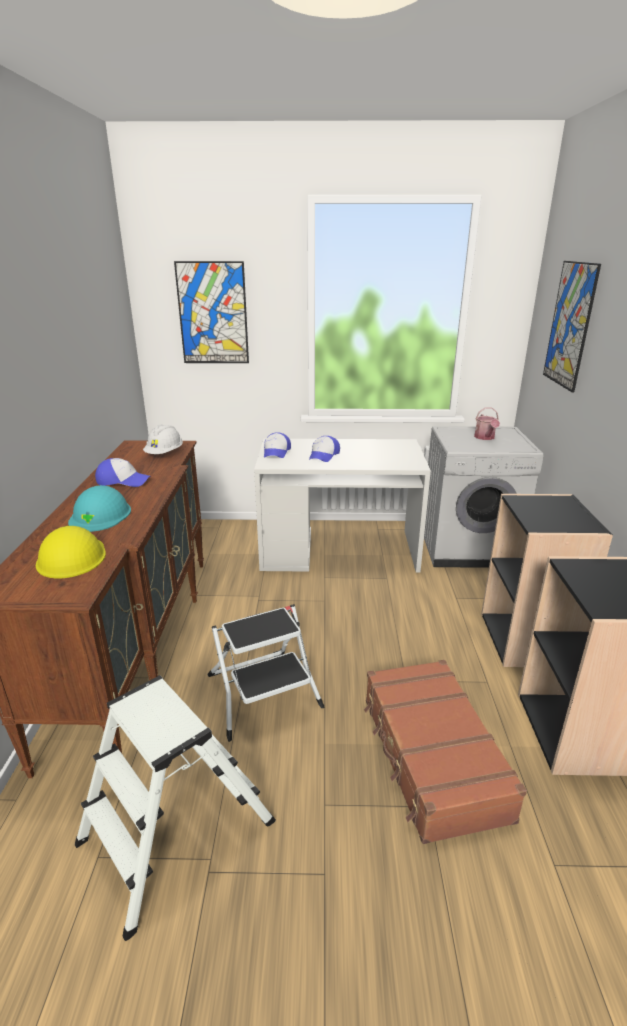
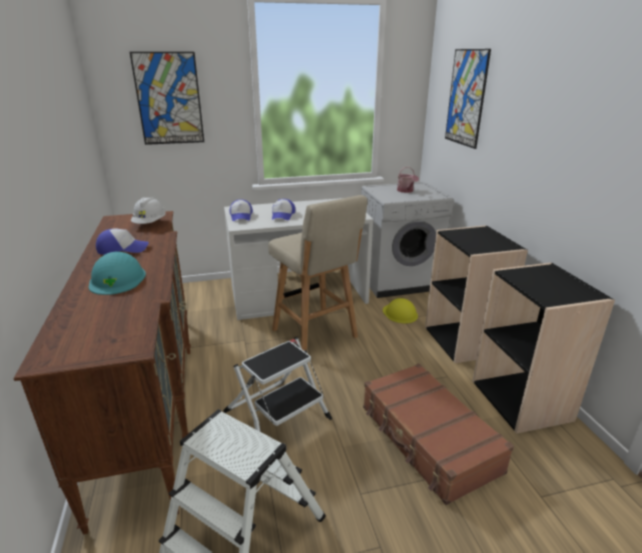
camera: 15 degrees left, 0 degrees up
yellow hard hat [36,526,106,578] -> yellow hard hat moved to [383,298,418,323]
none -> beige stool [268,195,367,351]

